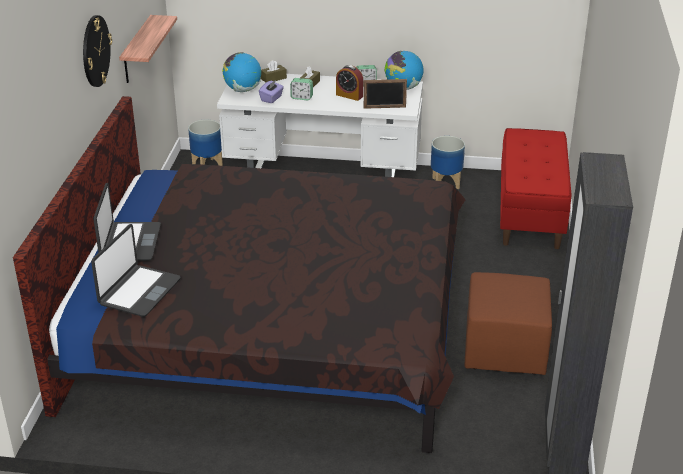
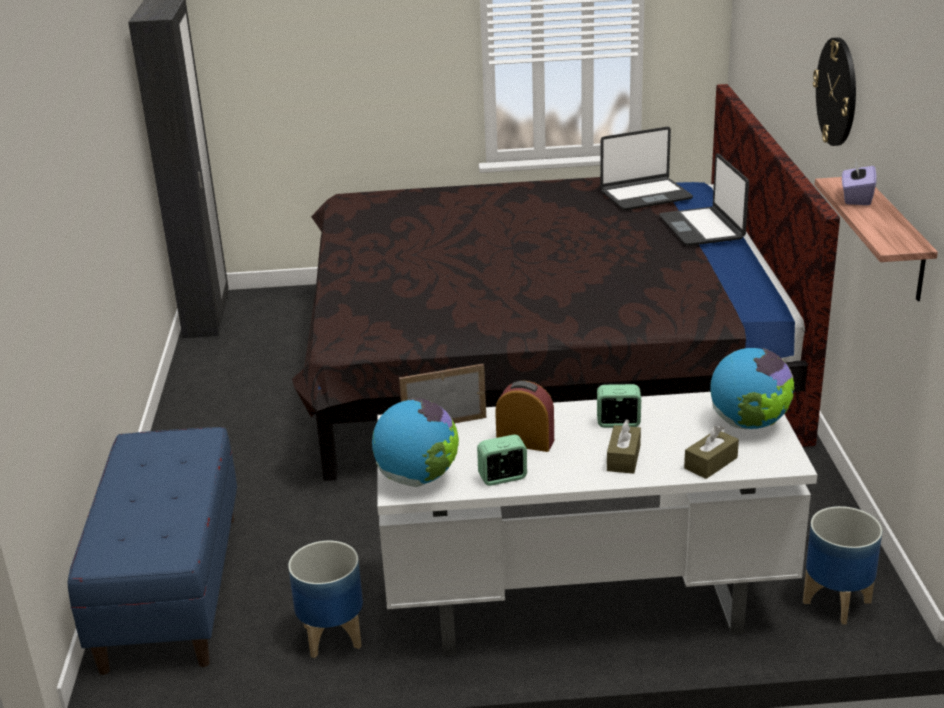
camera: 170 degrees right, 5 degrees down
laptop [91,224,181,317] -> laptop turned 120 degrees counterclockwise [600,127,693,210]
purple tissue box [259,80,284,103] -> purple tissue box moved to [842,159,877,205]
brown ottoman [464,272,552,375] -> none
red bench [500,128,571,249] -> blue bench [67,427,237,675]

